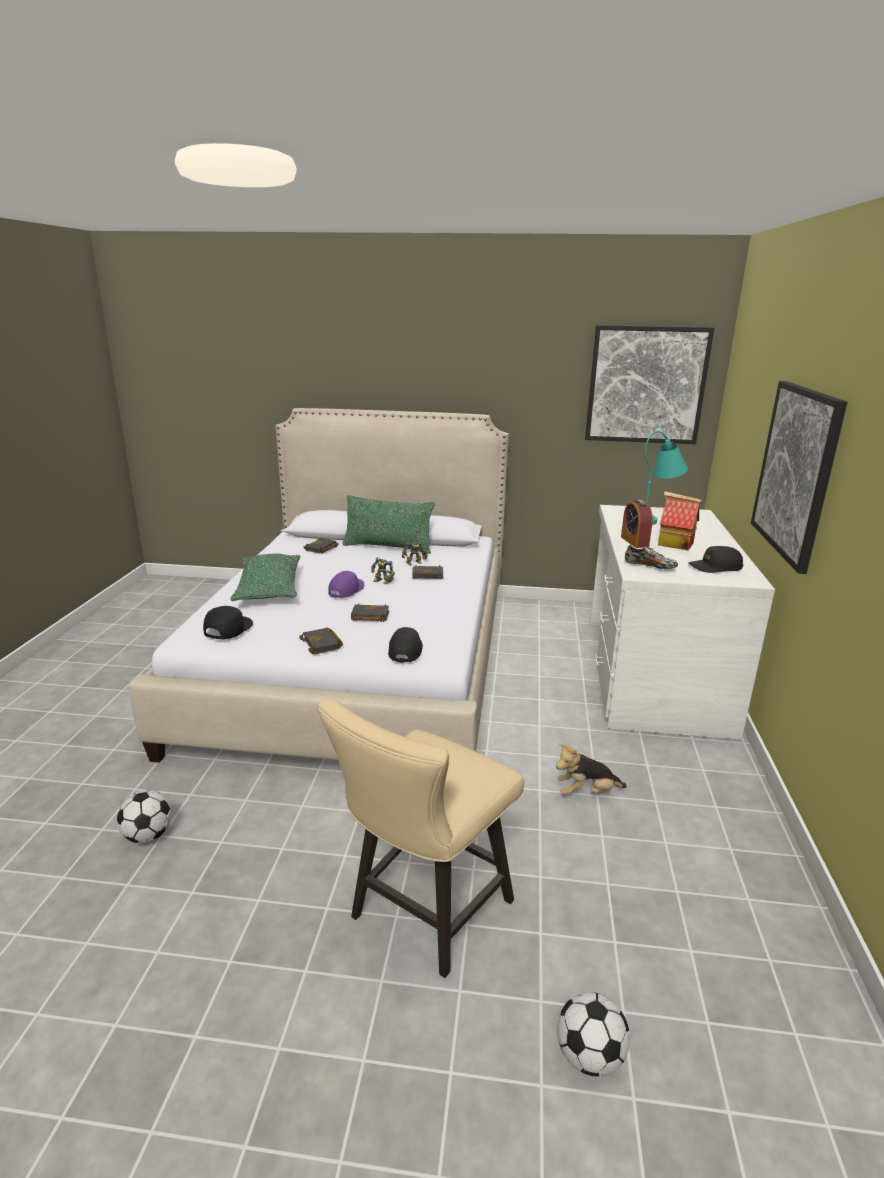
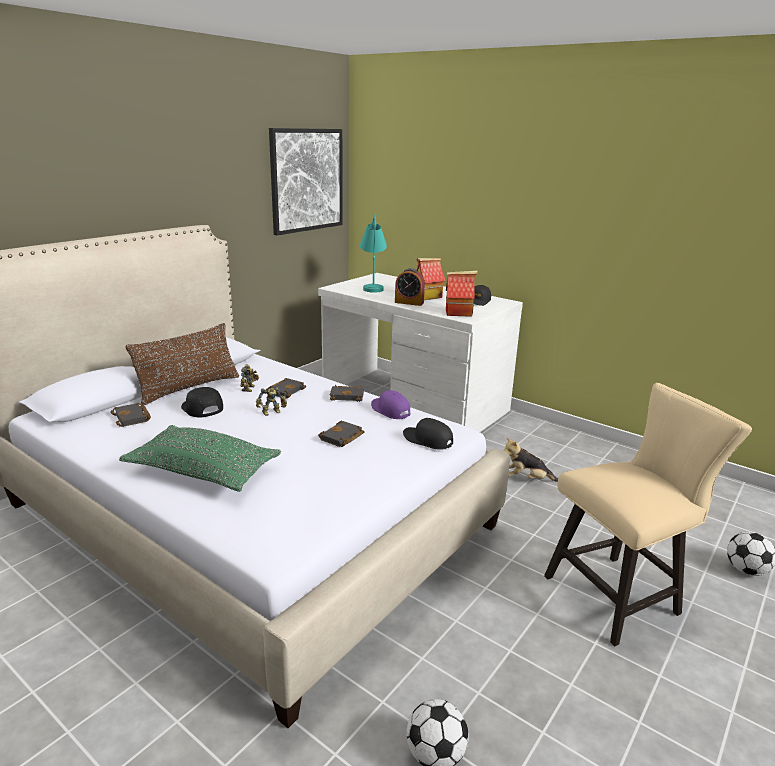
camera: 60 degrees left, 0 degrees up
black cap [203,606,253,639] -> black cap moved to [181,387,223,418]
black book [299,627,343,654] -> black book moved to [330,385,364,402]
beige chair [317,699,524,978] -> beige chair turned 90 degrees counterclockwise [544,383,752,647]
purple cap [328,571,364,598] -> purple cap moved to [371,390,410,419]
green pillow [342,495,435,554] -> brown pillow [126,323,239,405]
plush toy [556,744,627,795] -> plush toy turned 75 degrees clockwise [503,437,558,482]
shoe [625,545,678,569] -> toy house [446,271,478,317]
picture [751,381,847,574] -> none

